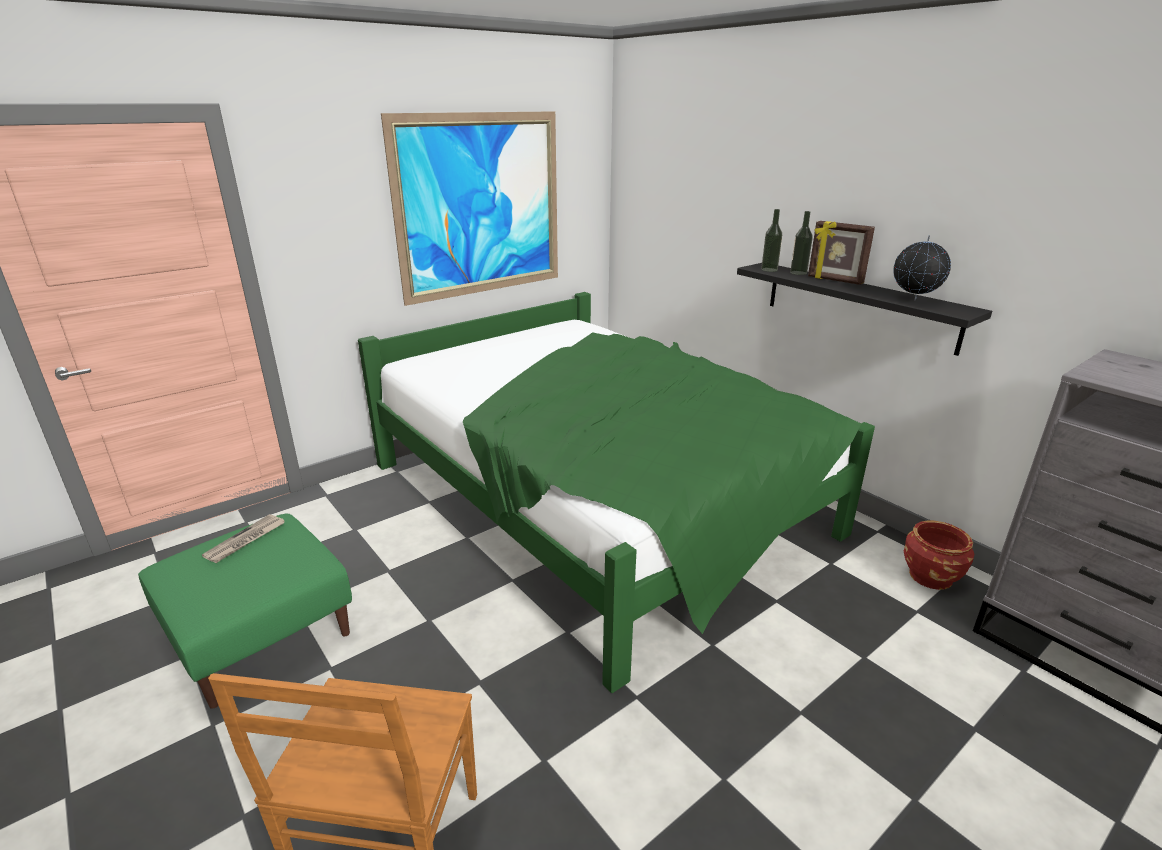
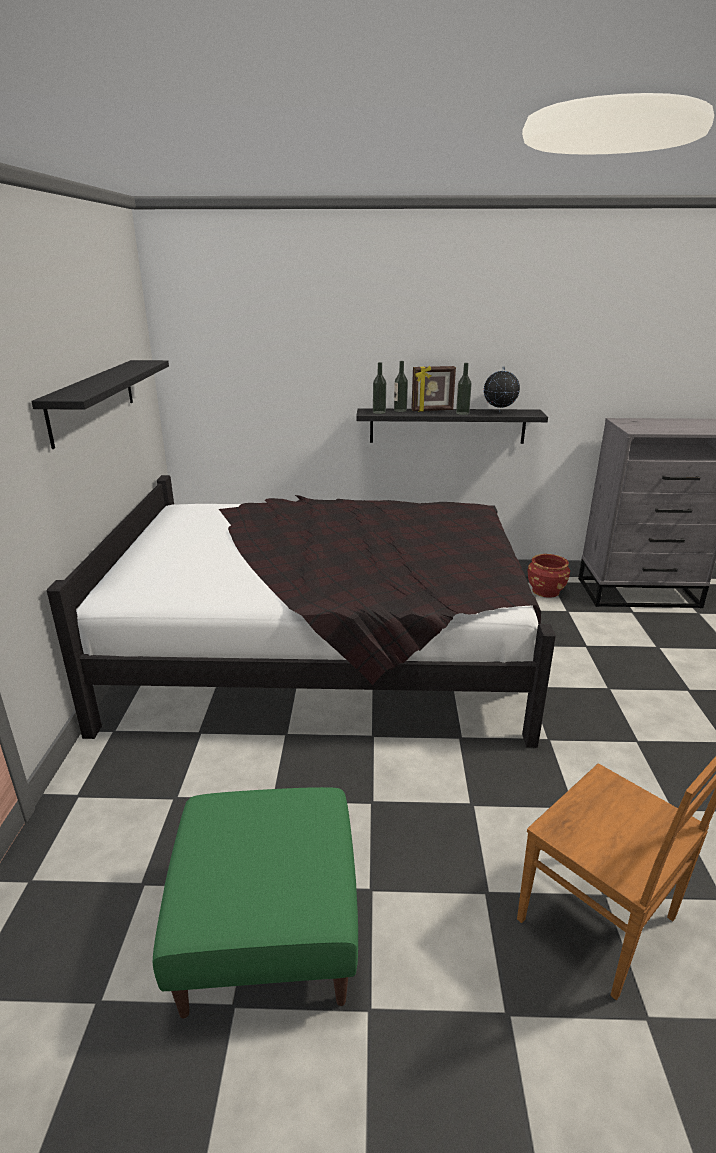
camera: 50 degrees left, 0 degrees up
newspaper [202,514,285,563] -> none
green bed [358,292,875,693] -> black bed [46,475,556,748]
picture [381,111,558,306] -> black shelf [31,360,169,449]
none -> bottle [456,363,472,415]

